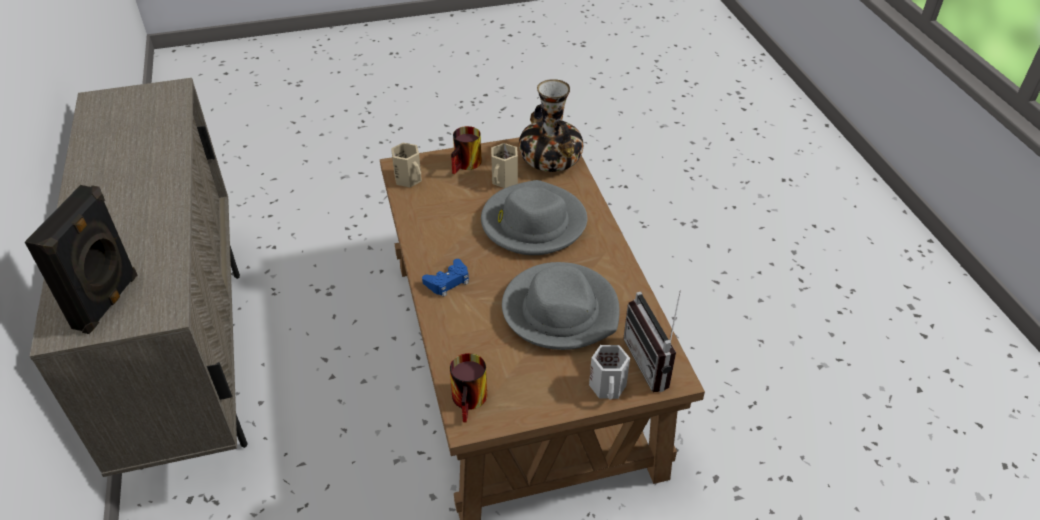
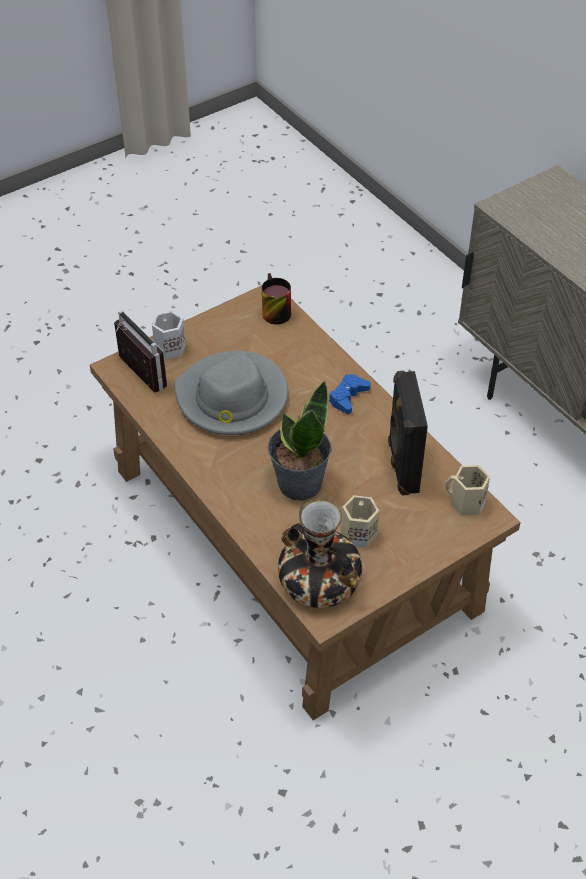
camera: 160 degrees right, 5 degrees up
black speaker [25,185,137,334] -> black speaker moved to [388,371,428,495]
mug [451,126,482,174] -> none
grey hat [481,180,587,255] -> potted plant [268,381,332,500]

